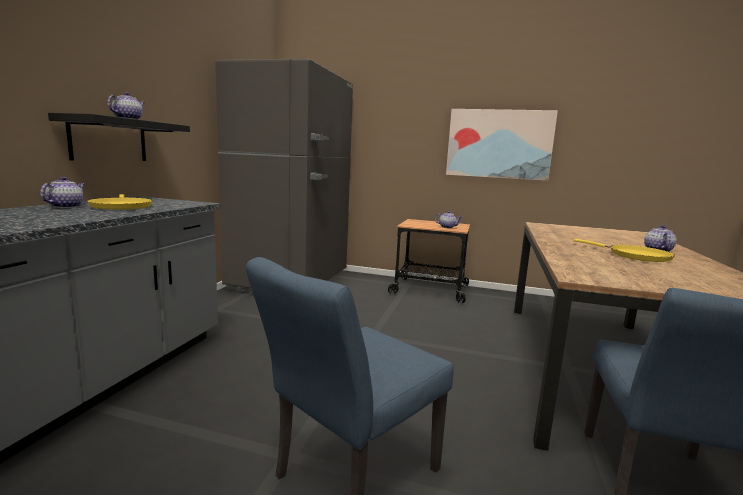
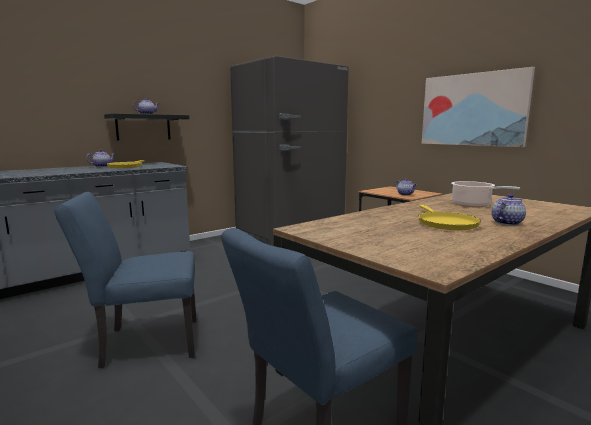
camera: 35 degrees right, 0 degrees up
none -> cooking pot [451,181,520,208]

